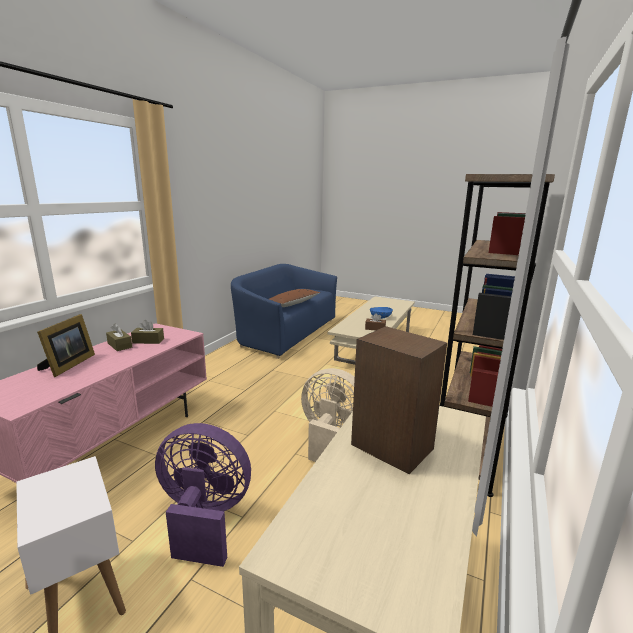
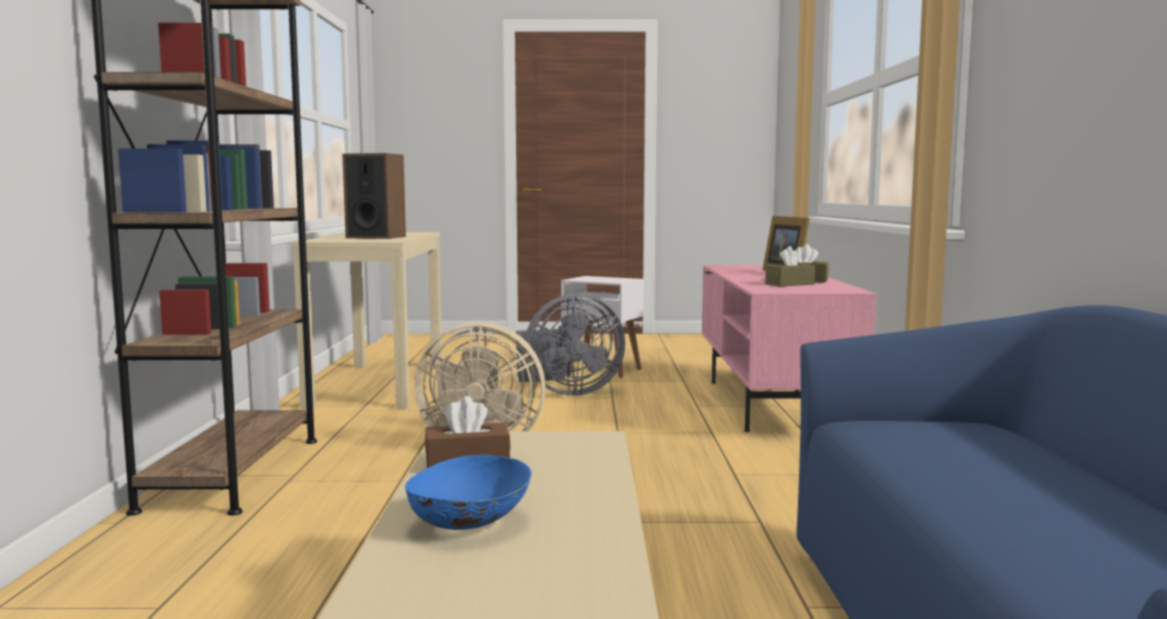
camera: 155 degrees right, 10 degrees down
purple fan [155,423,251,567] -> grey fan [516,294,625,396]
brown pillow [269,289,320,307] -> none

